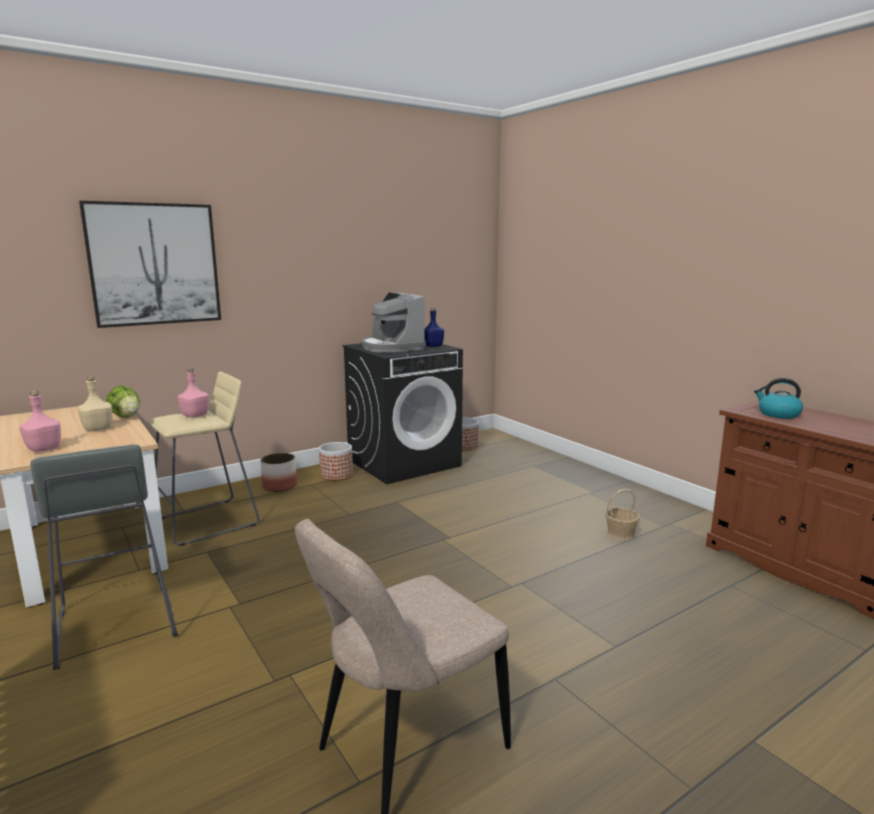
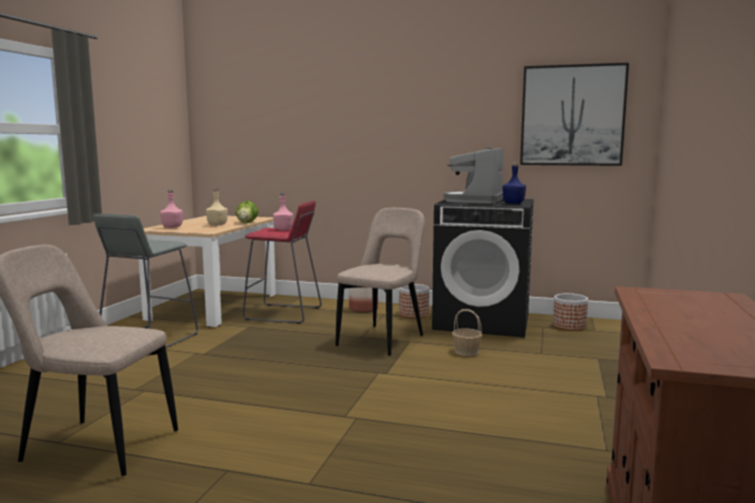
camera: 50 degrees right, 5 degrees down
picture [79,201,221,328] -> picture moved to [520,63,629,166]
beige stool [148,371,259,546] -> red stool [243,201,322,324]
basket [605,489,640,540] -> basket moved to [452,309,482,356]
kettle [754,378,803,419] -> none
none -> beige chair [336,208,425,356]

